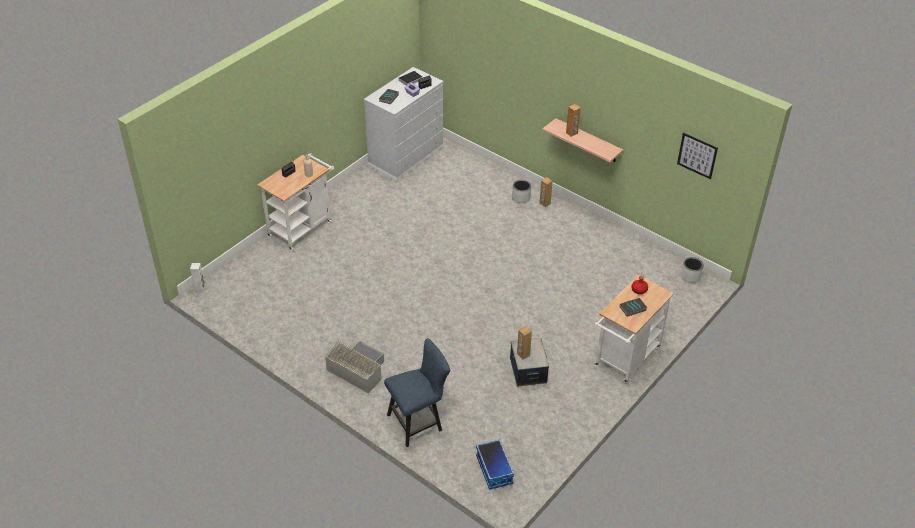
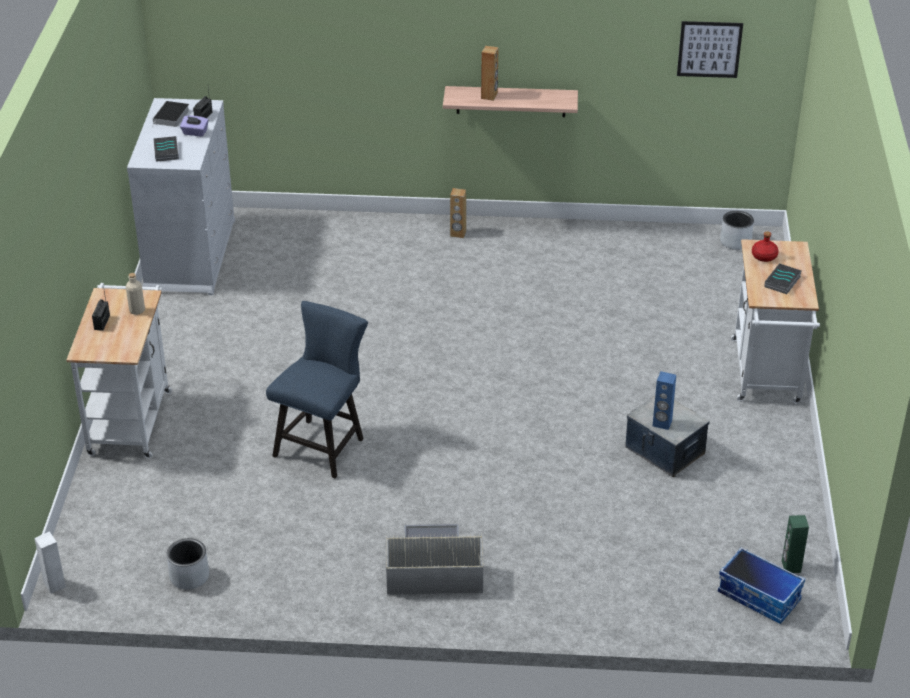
camera: 35 degrees left, 5 degrees down
blue chair [384,338,450,447] -> blue chair moved to [266,301,368,478]
grey planter [512,180,531,203] -> grey planter moved to [167,538,209,589]
brown speaker [517,326,532,360] -> blue speaker [653,371,676,430]
none -> green speaker [782,515,809,573]

